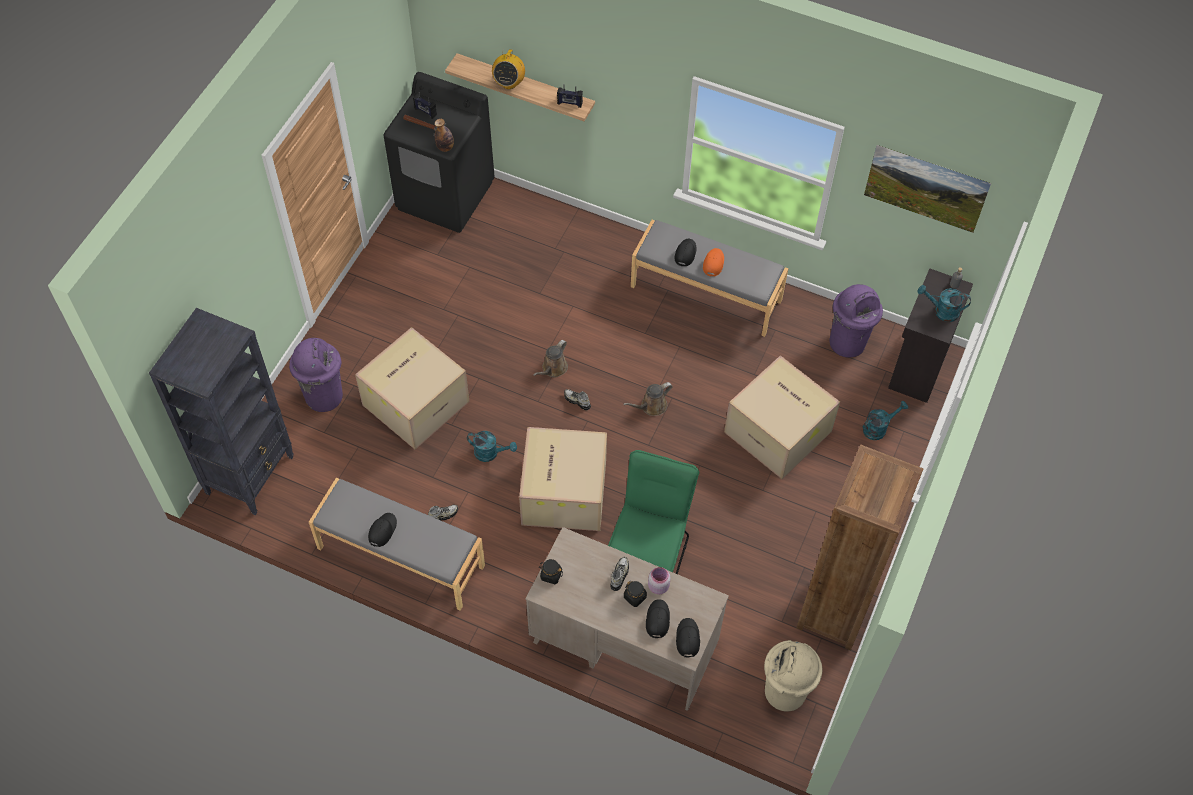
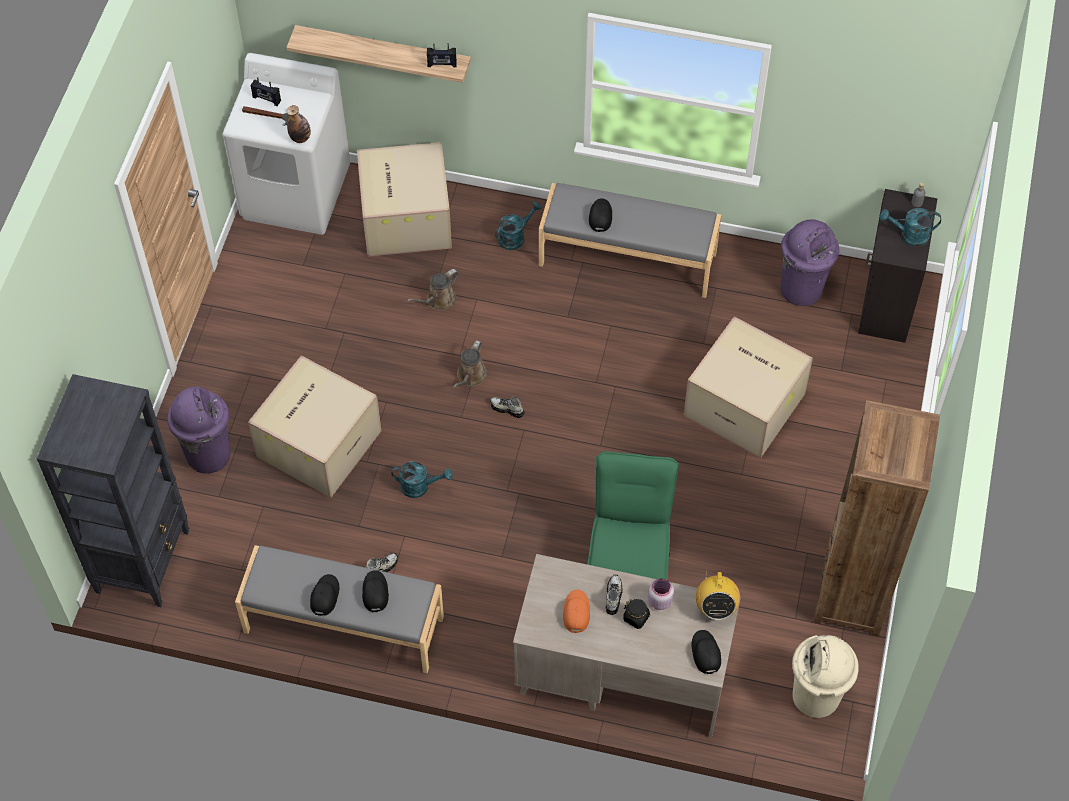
camera: 10 degrees left, 0 degrees up
black washing machine [383,72,495,233] -> white washing machine [223,53,350,235]
radio [492,49,525,89] -> radio moved to [696,568,740,620]
cardboard box [519,427,607,531] -> cardboard box moved to [357,142,452,256]
black jar [539,559,563,584] -> none
brown watering can [623,382,673,416] -> brown watering can moved to [407,269,459,310]
black cap [646,599,670,638] -> black cap moved to [362,570,389,613]
orange cap [703,248,724,276] -> orange cap moved to [563,590,590,633]
turquoise watering can [863,401,908,440] -> turquoise watering can moved to [495,201,542,250]
picture [864,145,991,233] -> none

